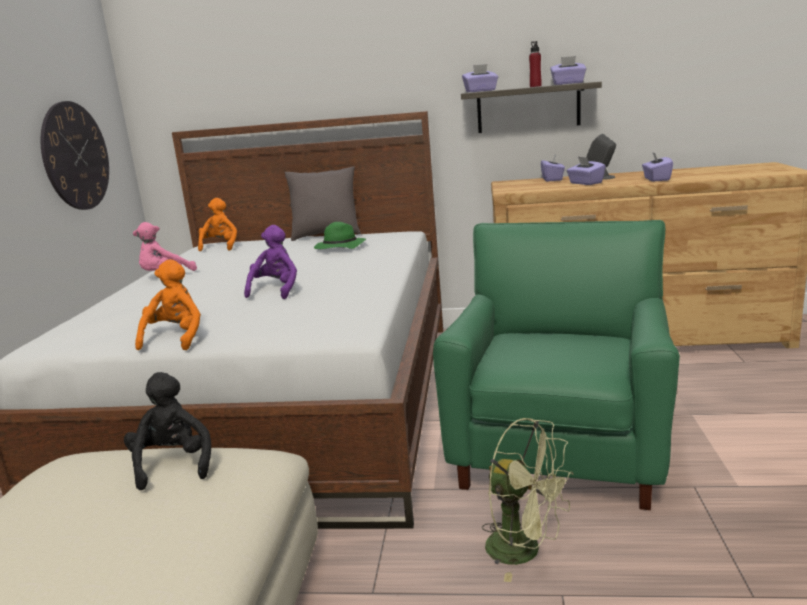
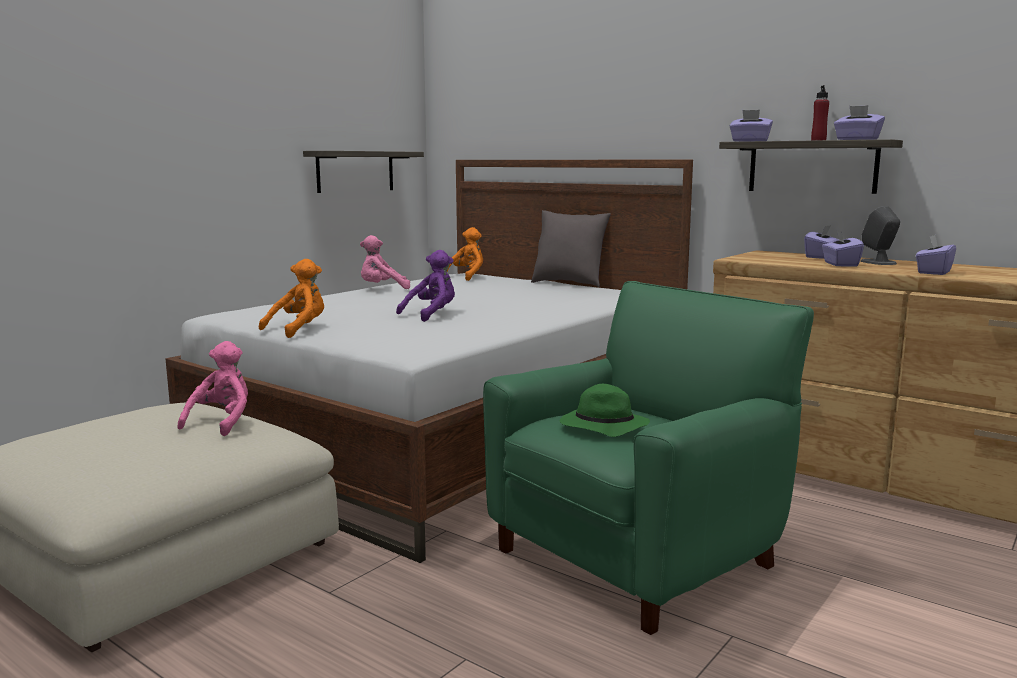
camera: 30 degrees right, 5 degrees down
wall clock [41,101,109,210] -> shelf [303,151,424,193]
black plush toy [124,372,211,490] -> pink plush toy [177,341,248,436]
green hat [314,222,366,249] -> green hat moved to [560,384,650,437]
green fan [482,418,574,582] -> none

